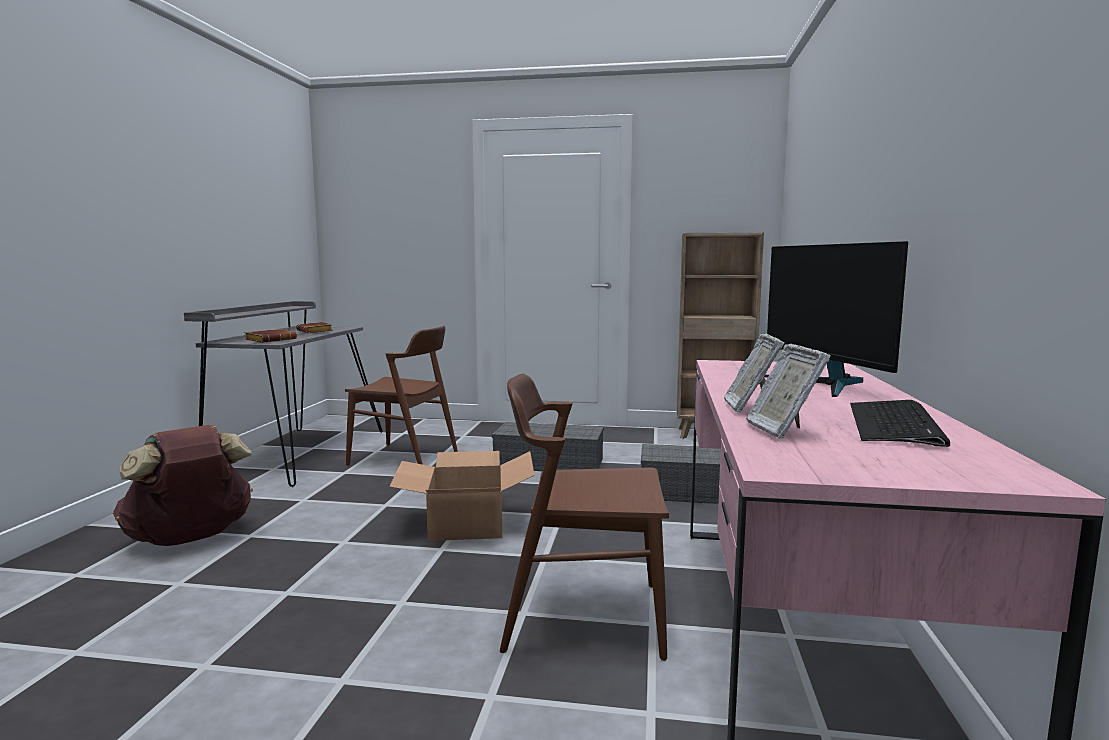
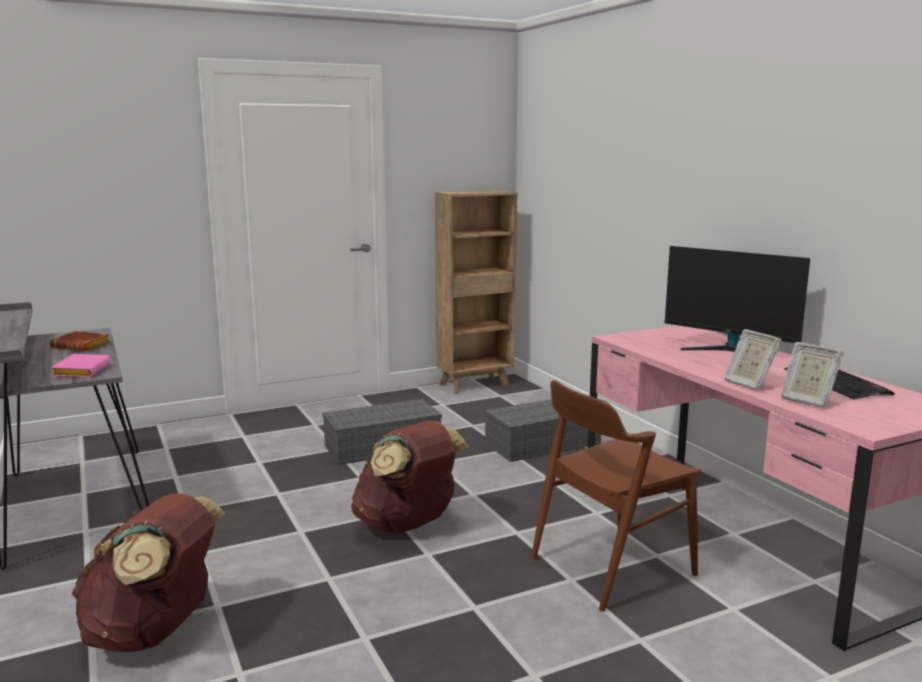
camera: 35 degrees left, 5 degrees up
brown book [245,329,297,343] -> pink book [51,354,111,377]
brown chair [345,326,458,466] -> none
cardboard box [389,451,535,541] -> brown backpack [351,421,470,533]

